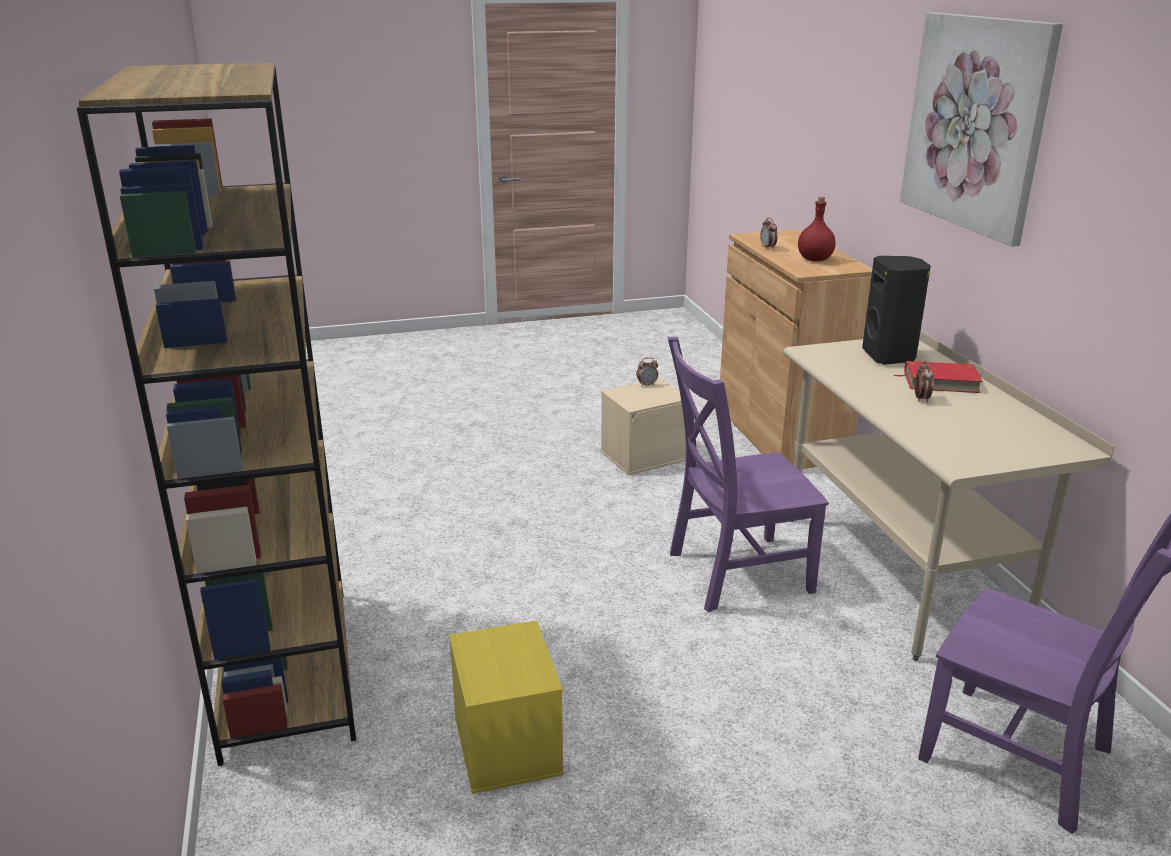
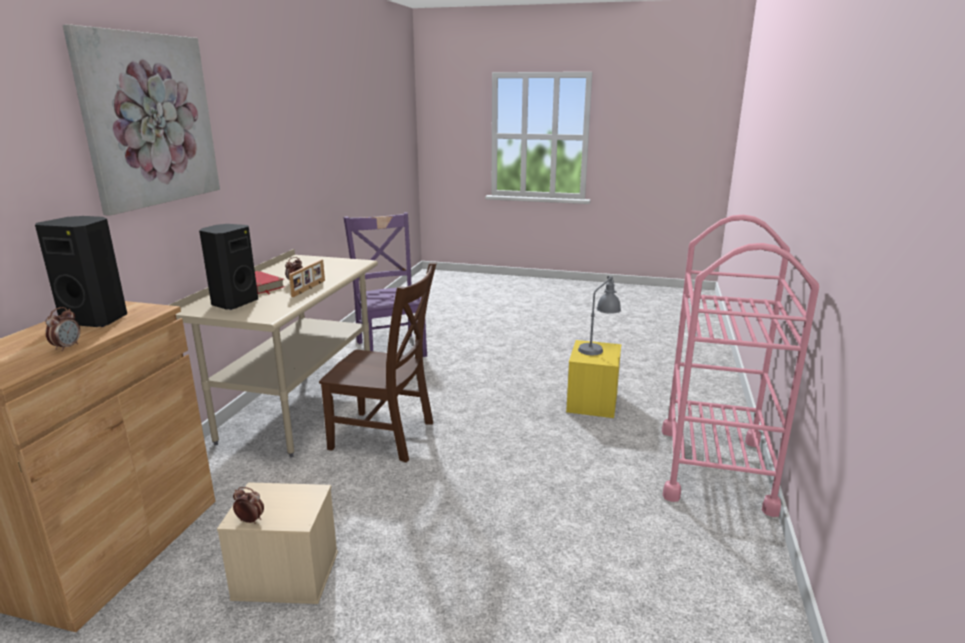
camera: 150 degrees left, 5 degrees down
brown bookcase [77,62,356,766] -> pink cart [662,215,819,517]
purple chair [667,337,829,612] -> brown chair [319,263,437,462]
red bottle [798,196,836,261] -> black speaker [35,216,127,327]
none -> picture frame [289,259,325,297]
none -> grey table lamp [578,276,621,355]

